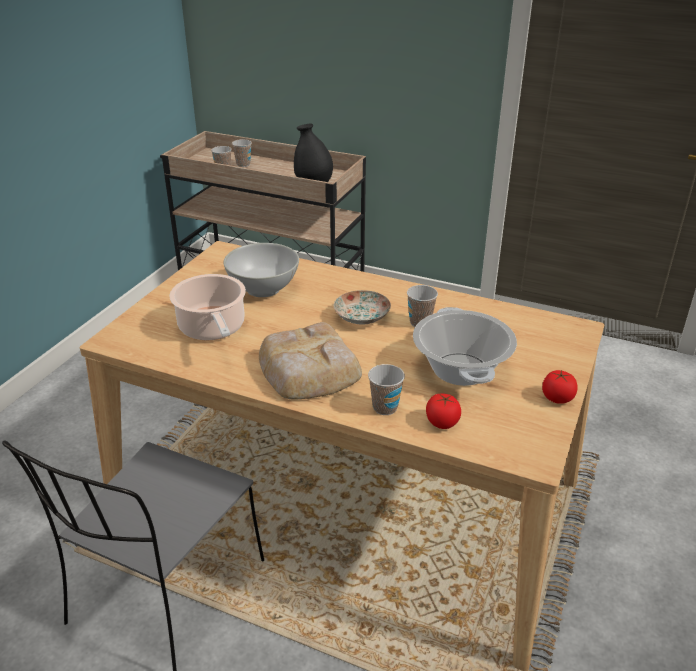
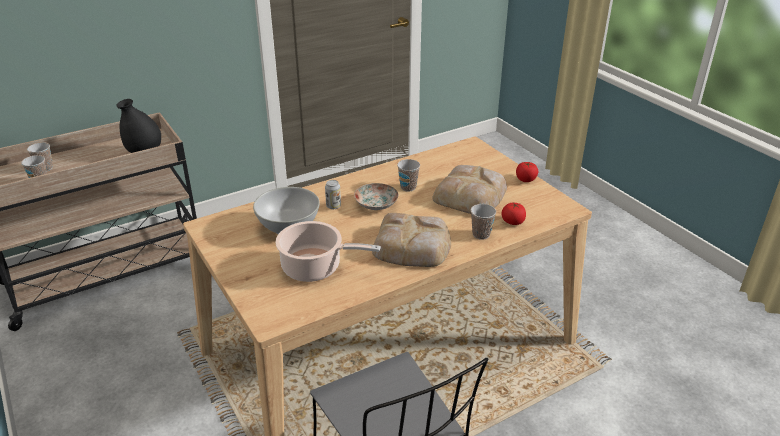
camera: 55 degrees left, 0 degrees up
cooking pot [413,307,517,386] -> bread [433,165,507,214]
none -> can [325,180,341,209]

